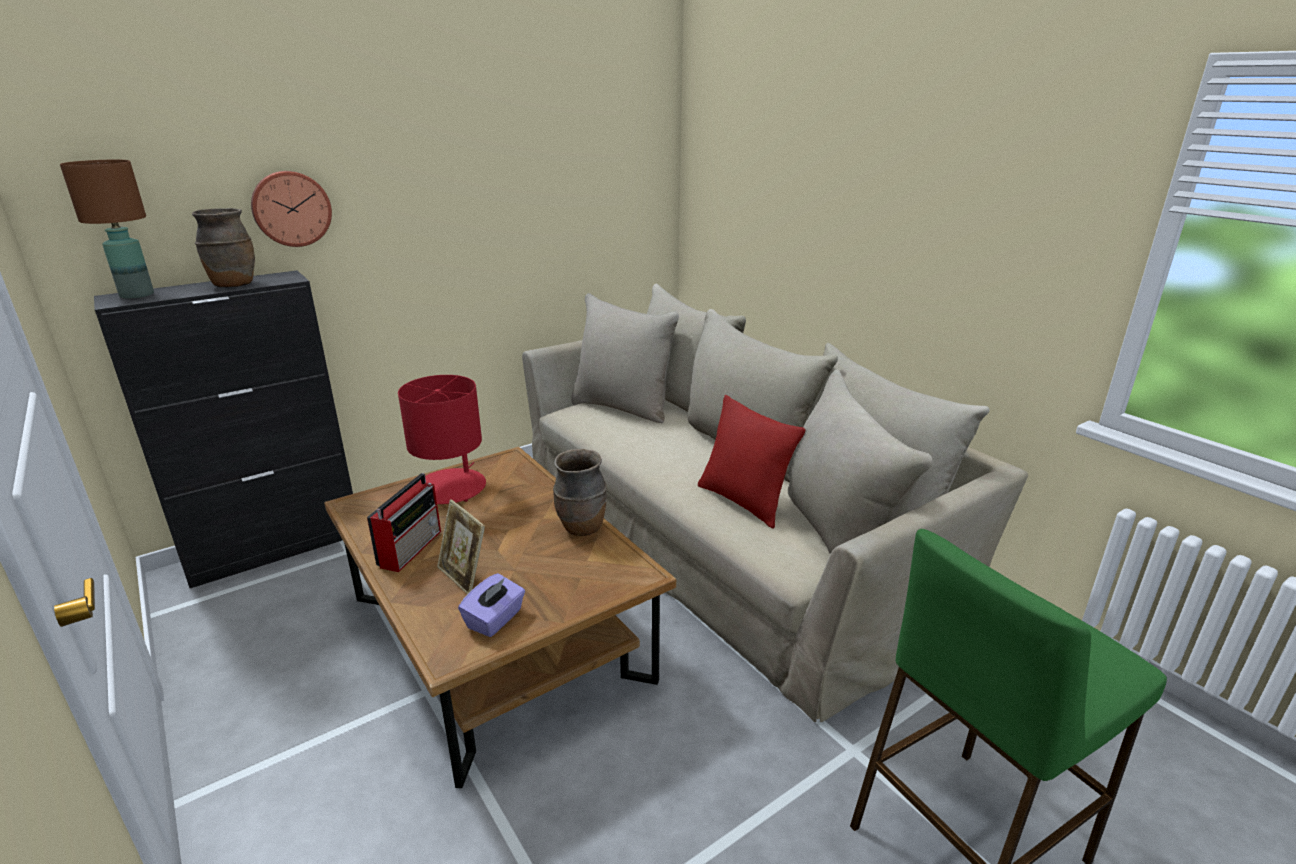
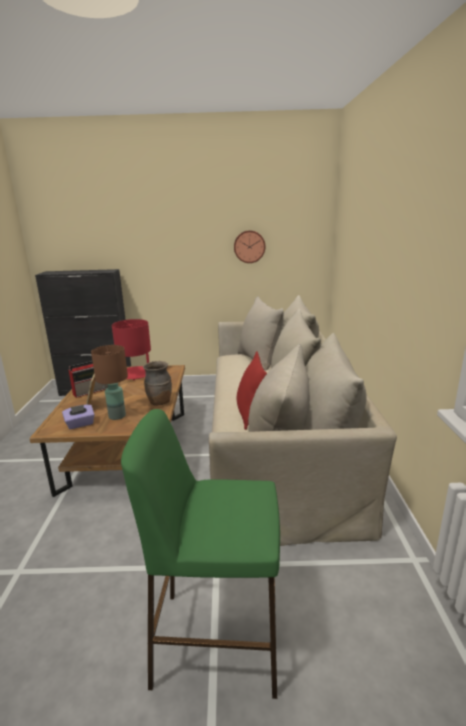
camera: 35 degrees right, 5 degrees down
brown table lamp [60,160,154,299] -> brown table lamp moved to [91,345,128,420]
brown vase [192,208,255,288] -> none
wall clock [251,171,332,247] -> wall clock moved to [234,230,265,263]

